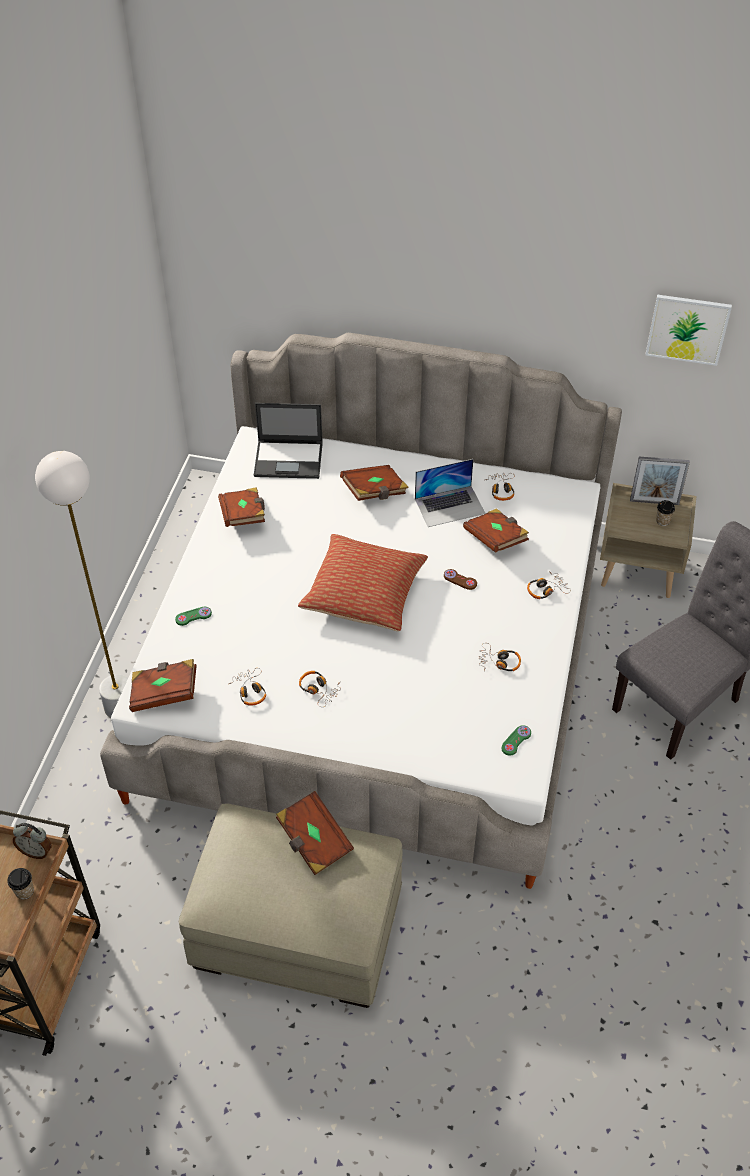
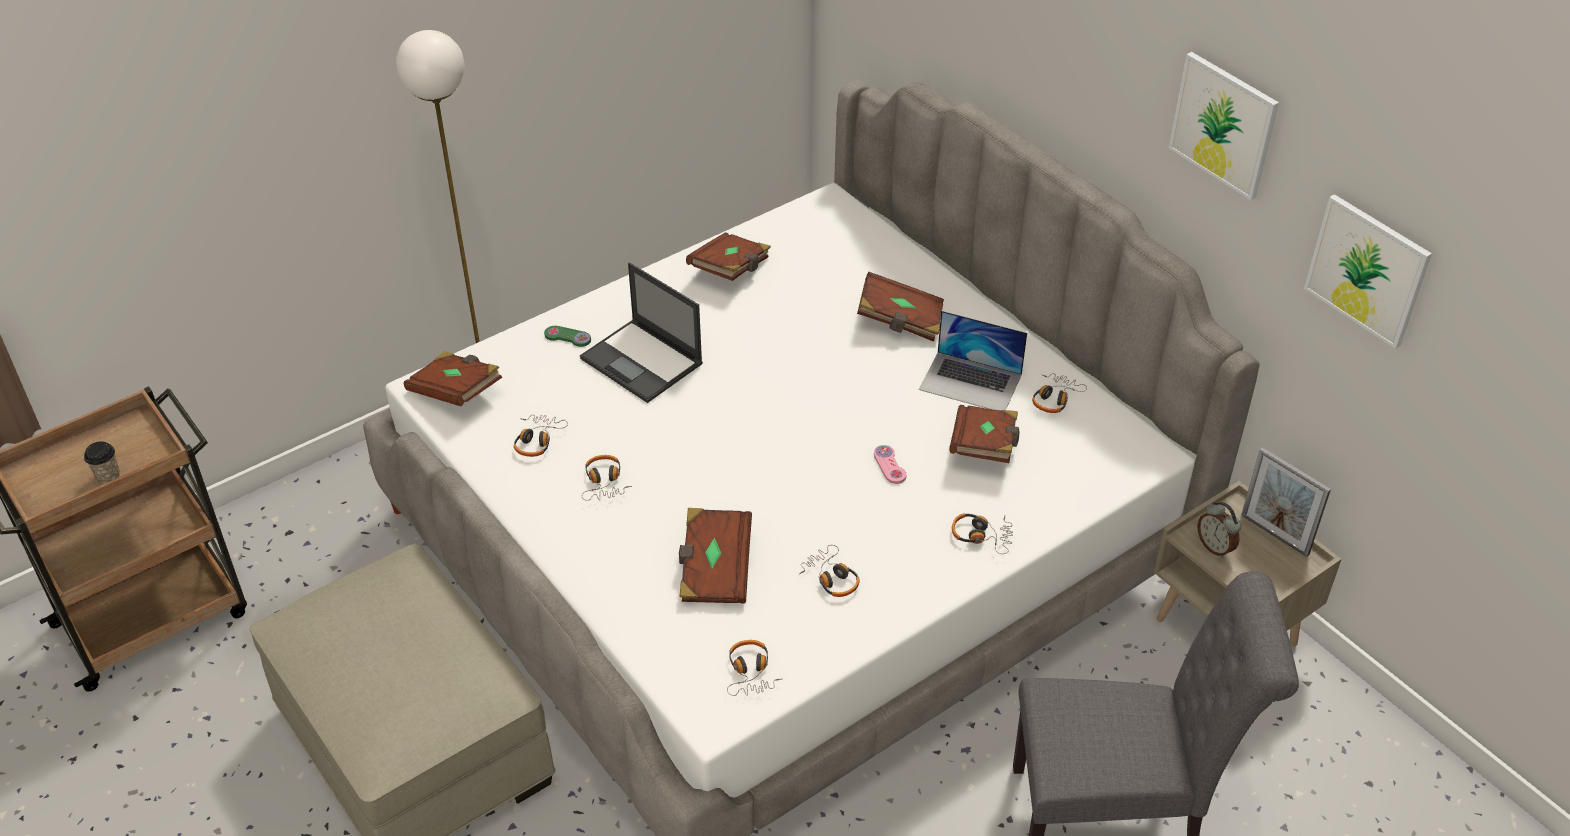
camera: 40 degrees right, 5 degrees down
alarm clock [13,823,52,859] -> alarm clock moved to [1197,502,1241,558]
laptop [254,403,323,479] -> laptop moved to [580,262,703,403]
brown book [276,791,354,875] -> brown book moved to [679,508,752,604]
pillow [298,534,428,631] -> none
brown game controller [444,569,477,590] -> pink game controller [874,445,906,484]
green game controller [501,725,531,756] -> headphones [727,640,781,696]
cup [656,500,675,526] -> none
none -> picture [1169,52,1279,200]

